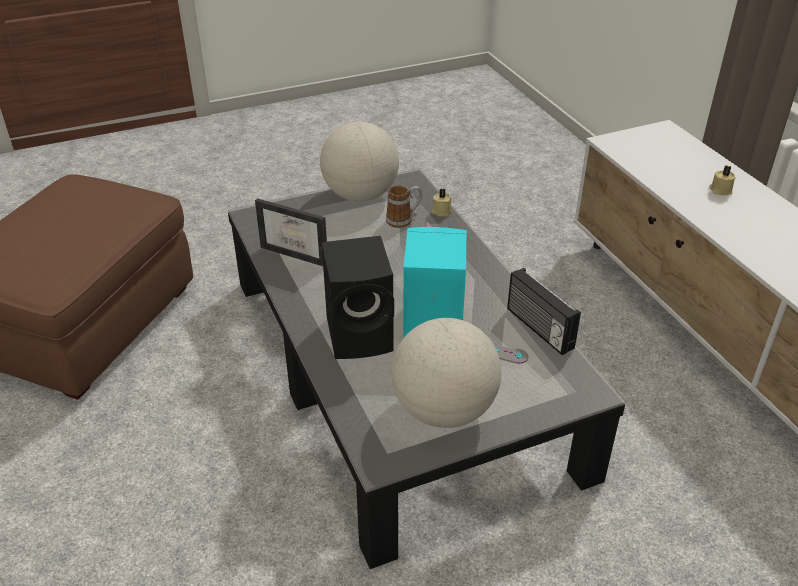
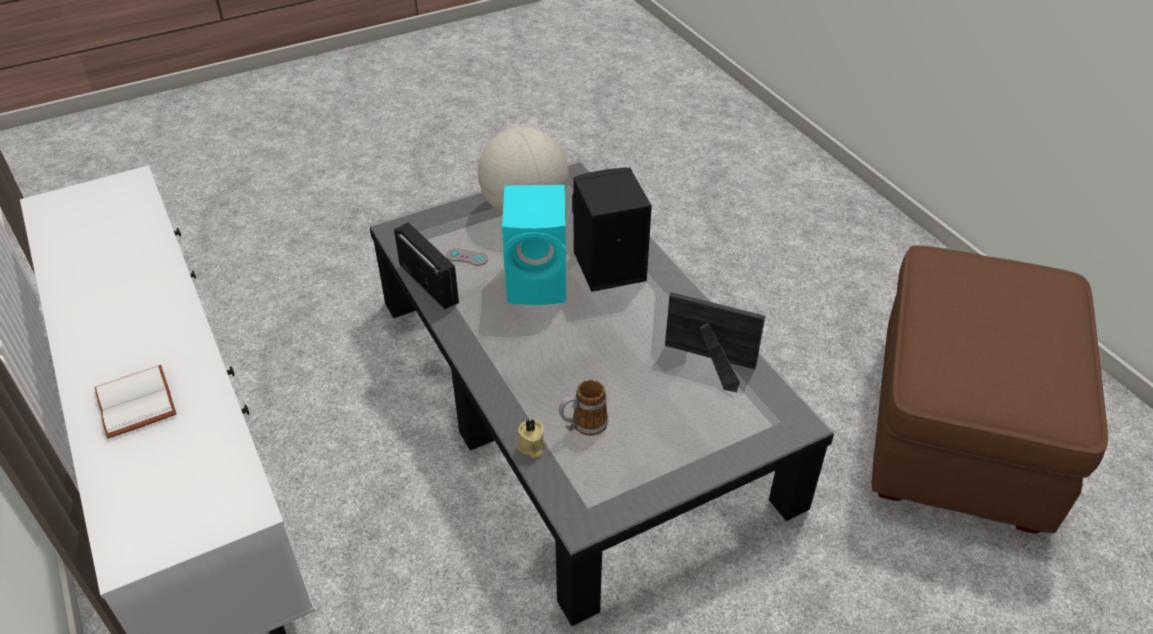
camera: 175 degrees right, 5 degrees up
globe [320,122,399,202] -> none
beige candle [709,165,736,196] -> white book [95,365,177,438]

